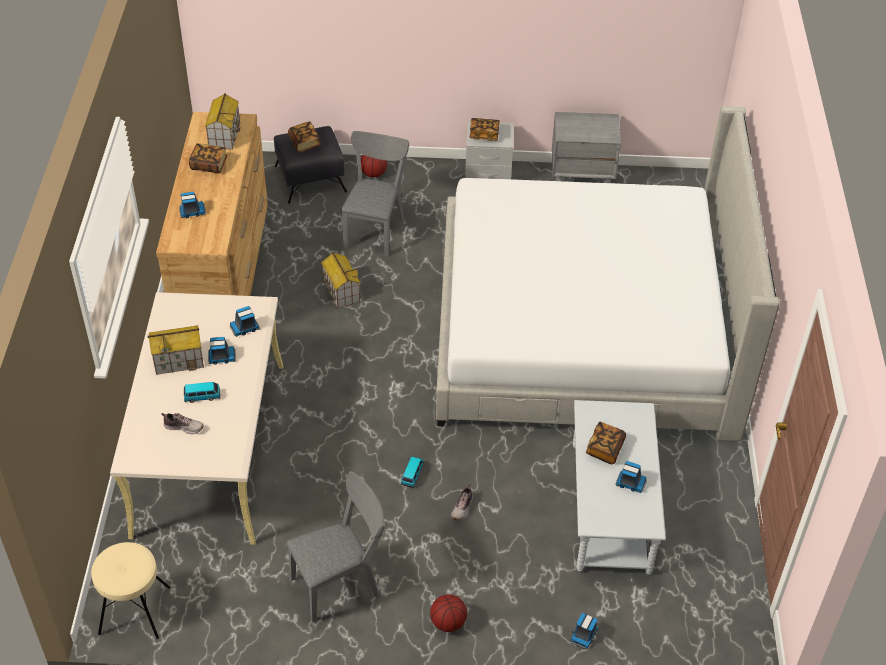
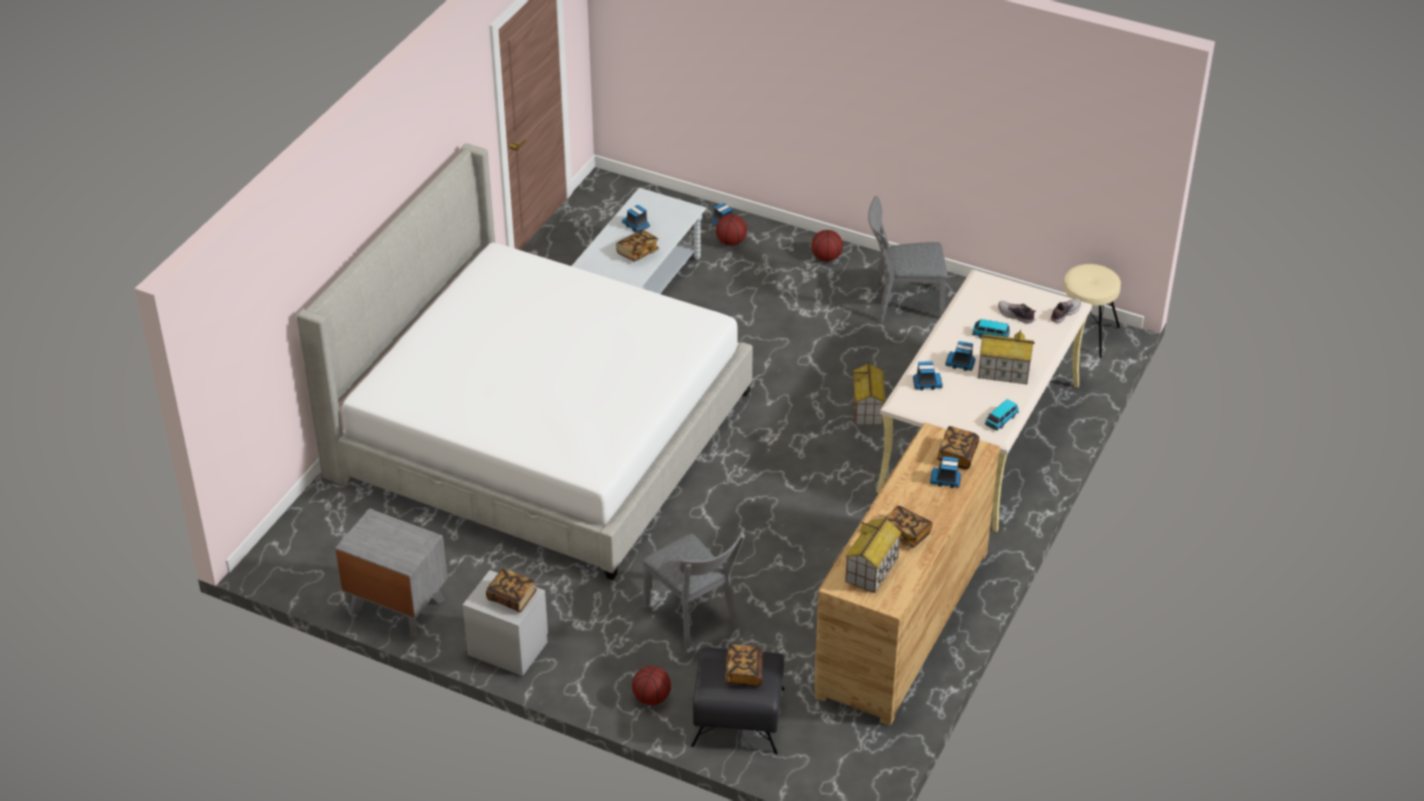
camera: 155 degrees left, 5 degrees down
toy house [321,252,360,308] -> toy house moved to [853,362,885,425]
grey chair [341,131,409,257] -> grey chair turned 75 degrees counterclockwise [642,528,745,649]
toy car [401,456,424,488] -> toy car moved to [985,399,1019,431]
shoe [451,484,473,521] -> shoe moved to [1051,298,1081,323]
none -> basketball [716,214,747,246]
none -> book [937,426,979,469]

